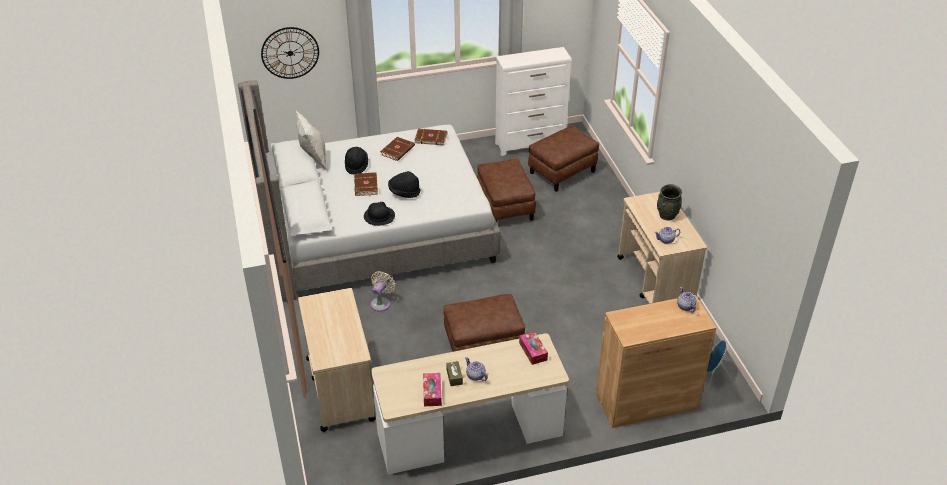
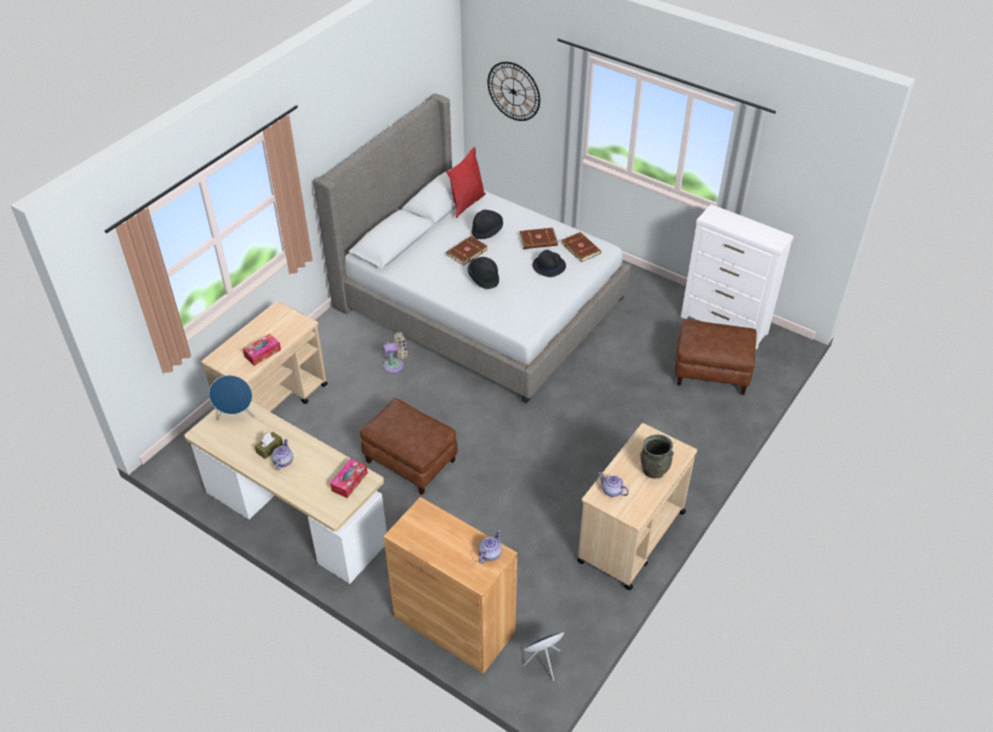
camera: 50 degrees right, 5 degrees up
white pillow [295,110,326,169] -> red pillow [446,147,486,218]
black hat [364,202,395,226] -> black hat moved to [532,250,566,277]
tissue box [423,373,442,406] -> tissue box moved to [243,334,281,366]
brown ottoman [477,159,536,222] -> none
none -> blue speaker [209,375,256,420]

